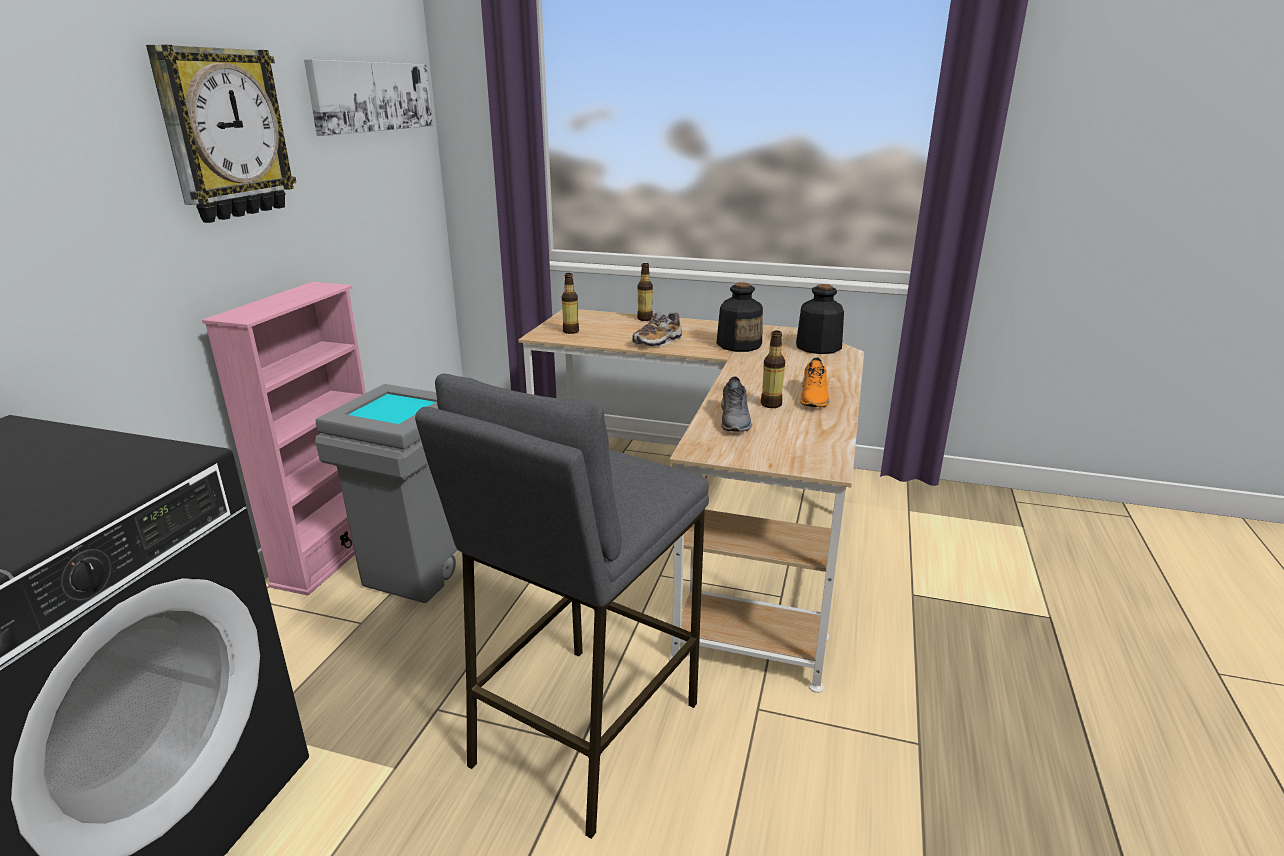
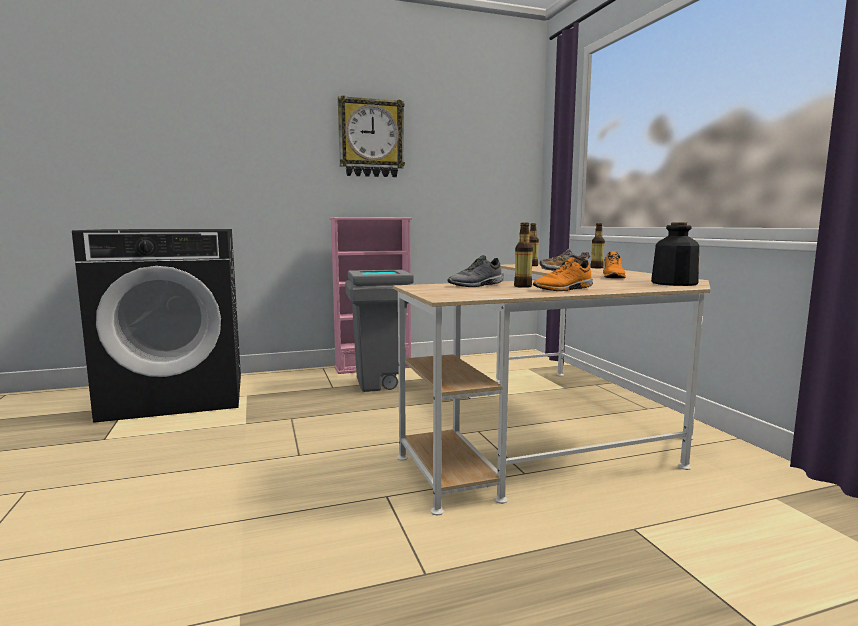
camera: 55 degrees right, 15 degrees down
picture [304,60,433,136] -> none
grey stool [415,374,709,839] -> none
bottle [717,282,763,352] -> orange shoe [603,251,626,278]

